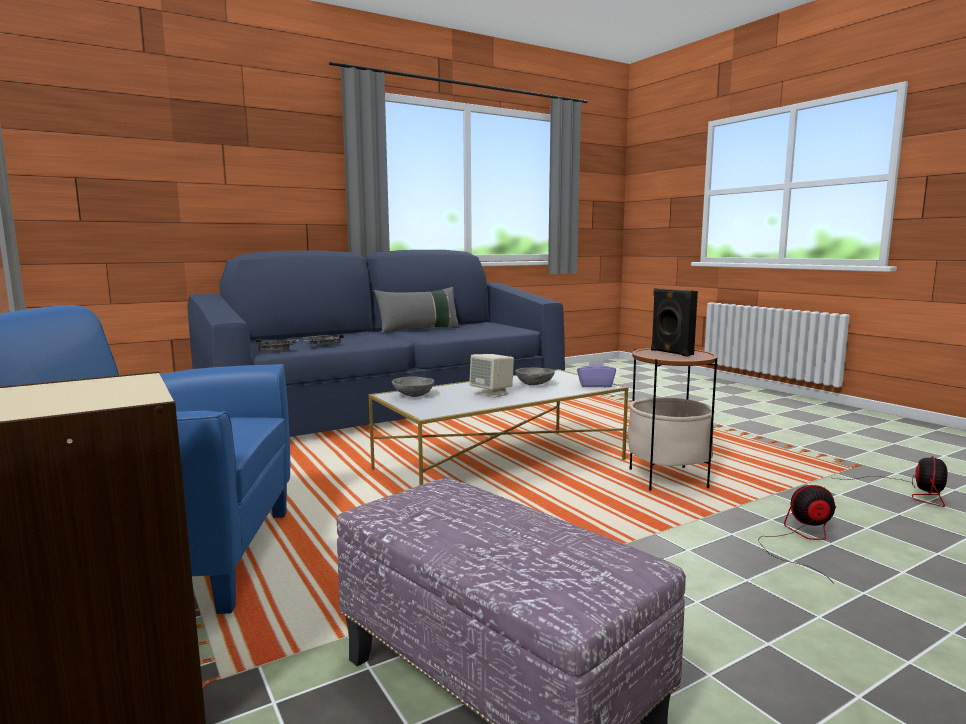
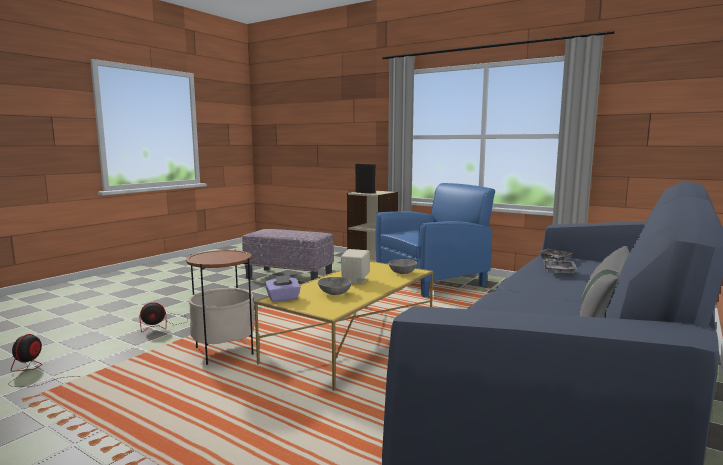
camera: 155 degrees right, 0 degrees up
white coffee table [368,369,629,486] -> yellow coffee table [254,261,433,391]
black speaker [651,288,698,356] -> black speaker moved to [355,164,376,194]

